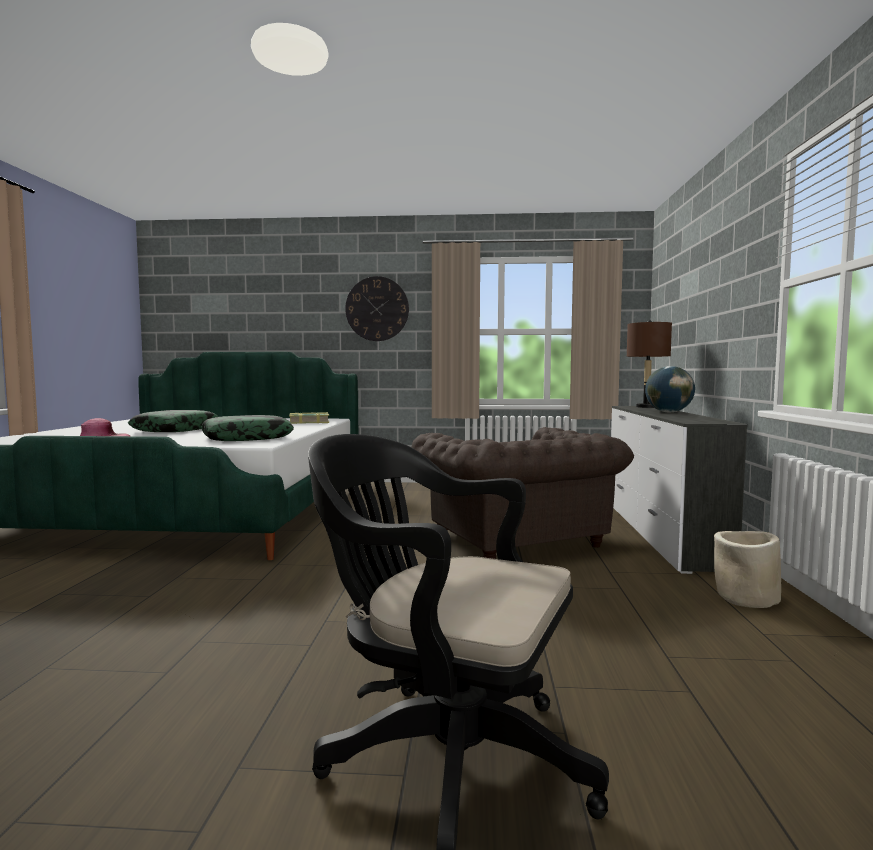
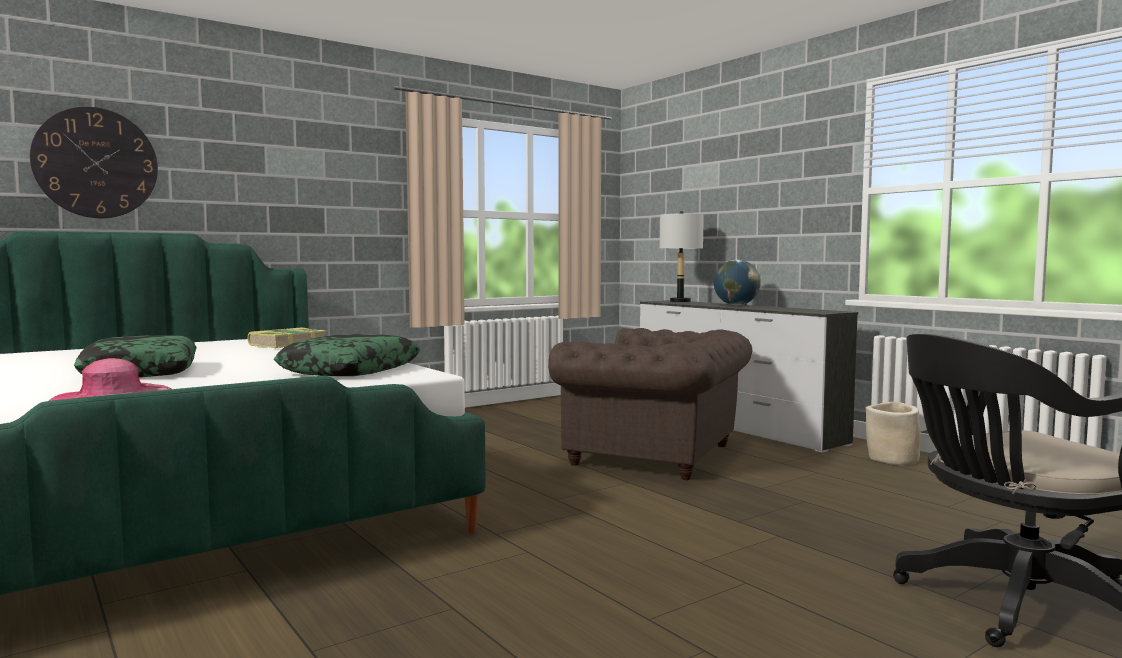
camera: 40 degrees left, 0 degrees up
wall clock [345,276,409,341] -> wall clock moved to [30,107,158,218]
brown table lamp [627,320,672,408] -> grey table lamp [660,211,704,302]

